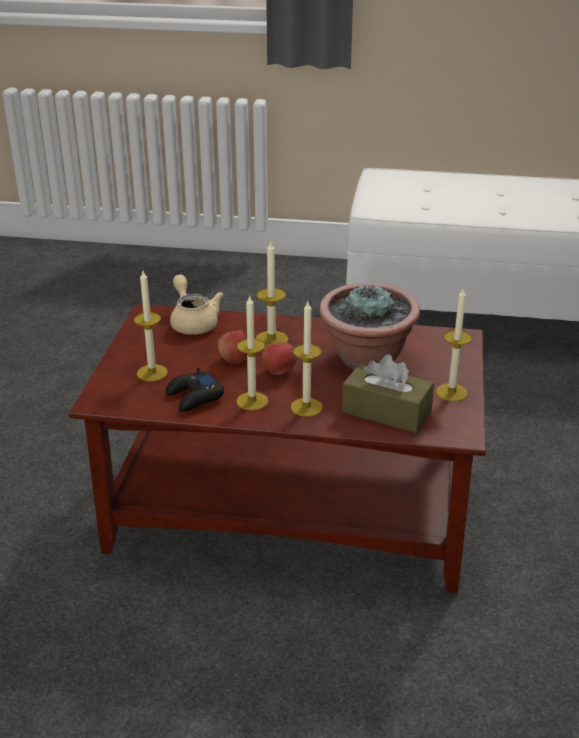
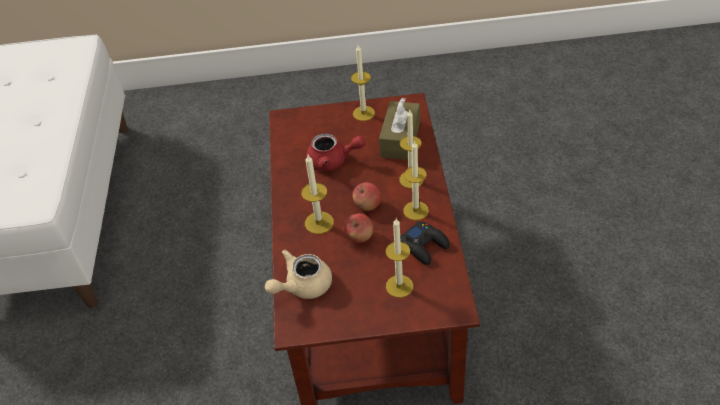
camera: 100 degrees left, 15 degrees up
potted plant [319,282,420,370] -> red teapot [306,133,366,171]

